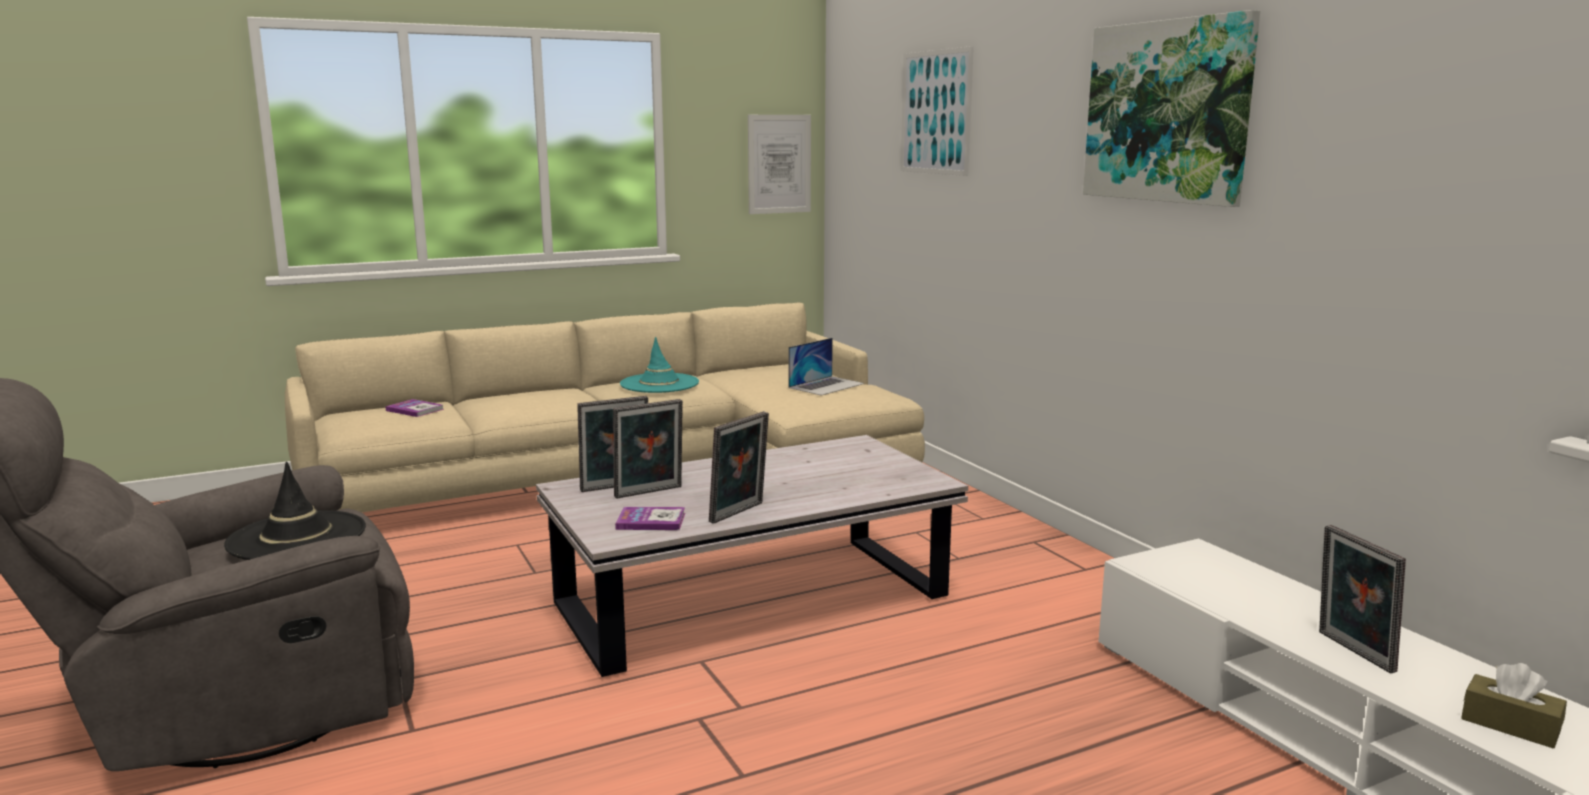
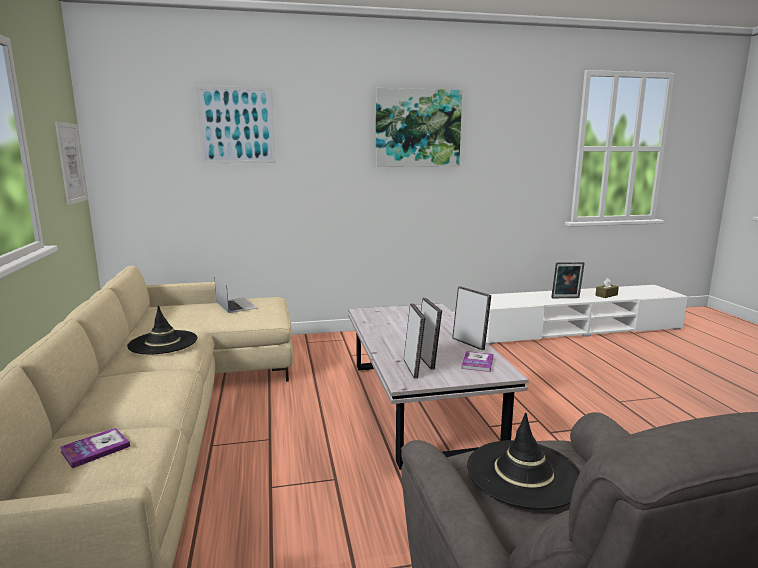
camera: 75 degrees left, 0 degrees up
turquoise hat [620,337,699,393] -> black hat [127,306,198,354]

